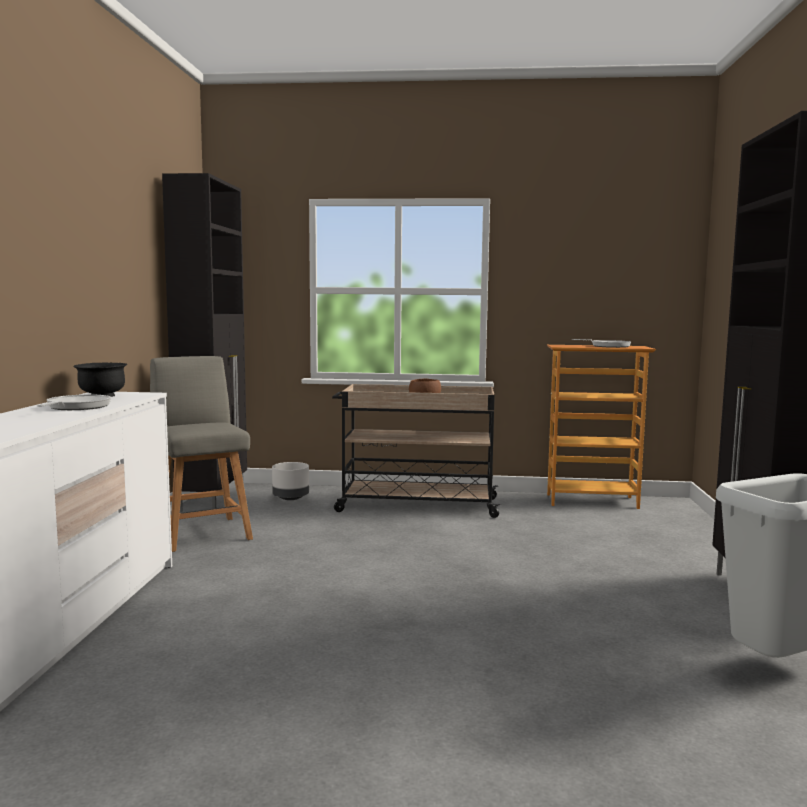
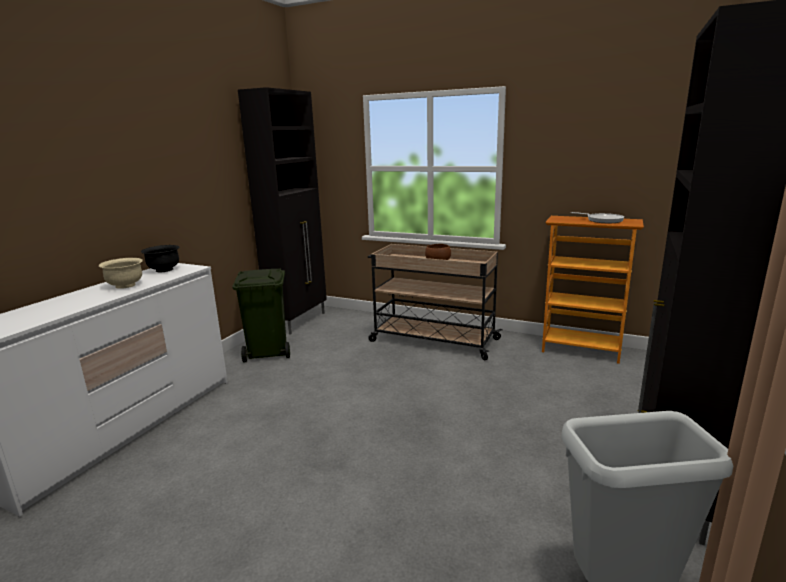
camera: 20 degrees right, 10 degrees up
frying pan [37,394,111,410] -> beige bowl [99,258,143,289]
grey chair [150,356,253,552] -> green trash can [232,269,290,363]
grey planter [272,462,309,500] -> none

